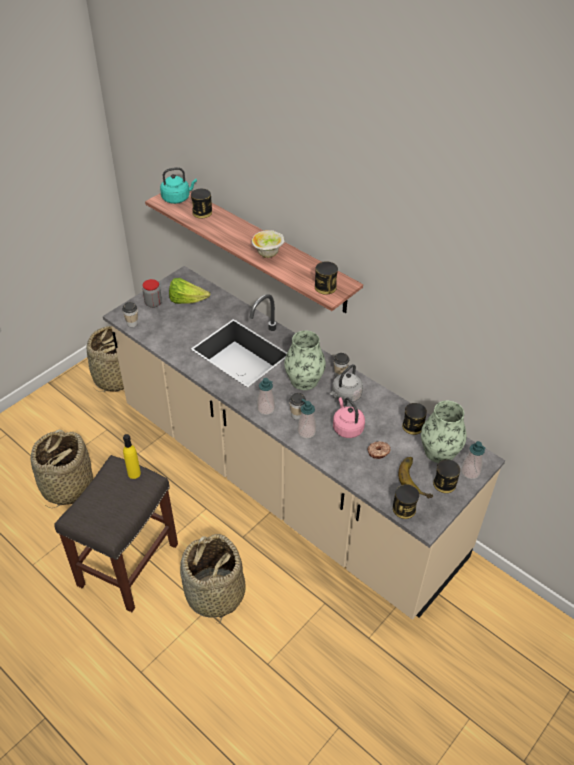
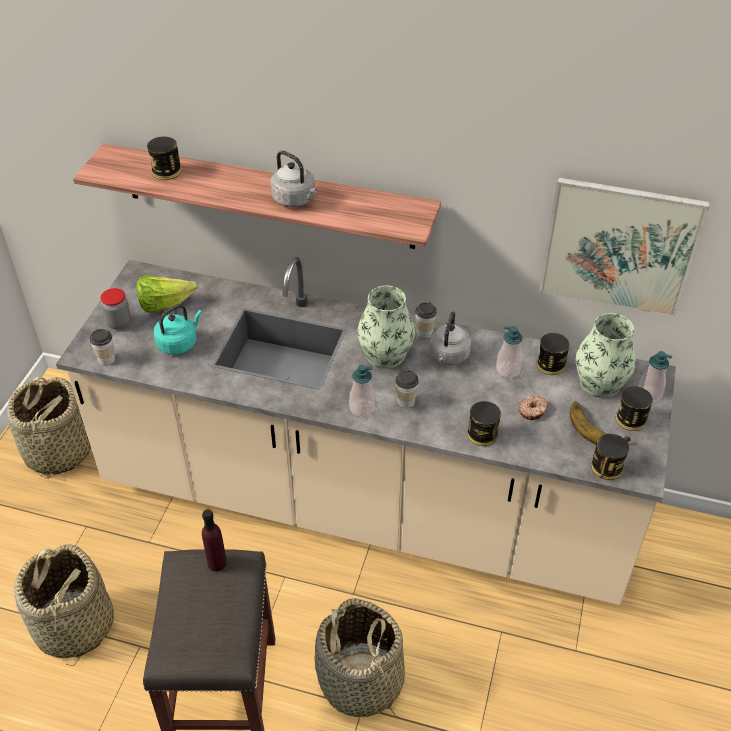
camera: 25 degrees left, 0 degrees up
yellow bottle [123,434,141,479] -> purple bottle [202,509,227,572]
turquoise kettle [160,167,197,204] -> turquoise kettle moved to [154,304,202,355]
bowl [252,230,285,258] -> grey kettle [271,150,317,207]
soap dispenser [297,399,316,439] -> soap dispenser moved to [496,326,522,378]
can [315,261,338,295] -> can moved to [467,401,501,446]
pink kettle [333,397,365,438] -> none
none -> picture [539,177,710,318]

